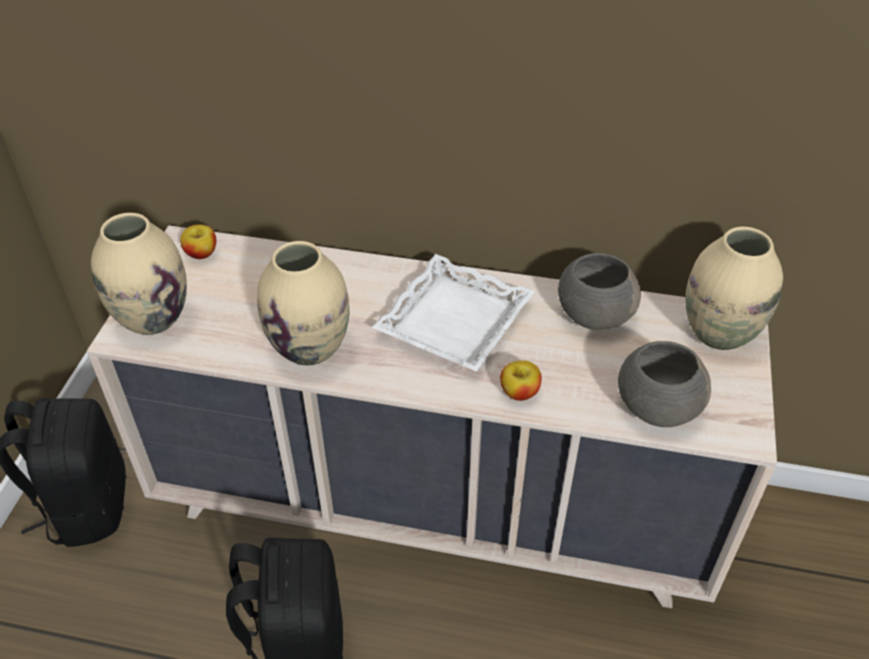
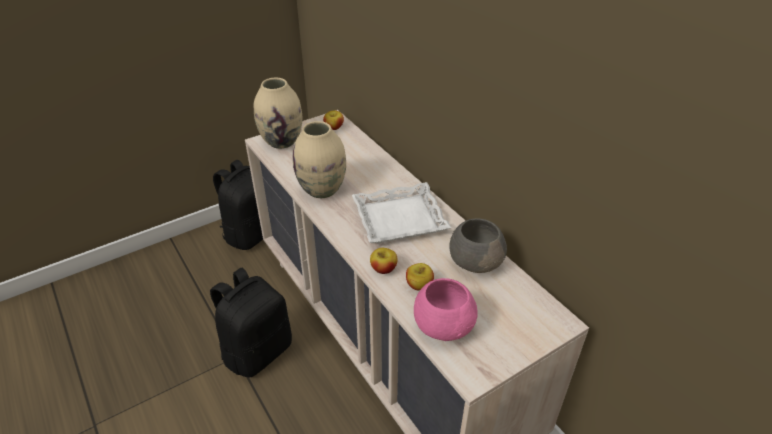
camera: 45 degrees right, 5 degrees down
grey bowl [618,341,711,427] -> pink bowl [414,278,478,341]
beige vase [685,227,783,350] -> none
none -> apple [406,263,434,290]

